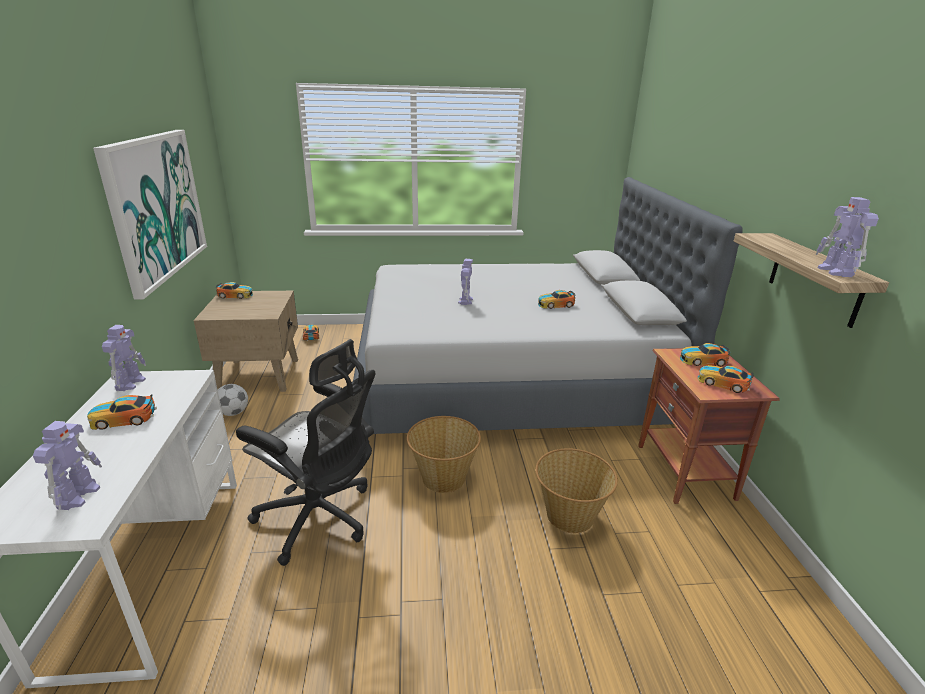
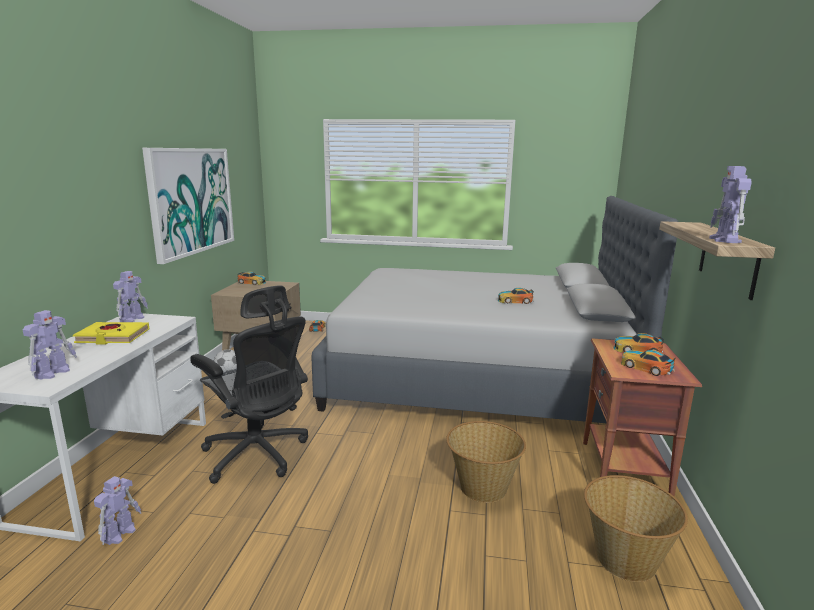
camera: 15 degrees right, 10 degrees down
toy car [87,394,157,430] -> yellow book [73,322,150,345]
basket [407,416,481,493] -> basket moved to [584,475,688,582]
toy robot [458,259,473,305] -> toy robot moved to [94,476,141,545]

